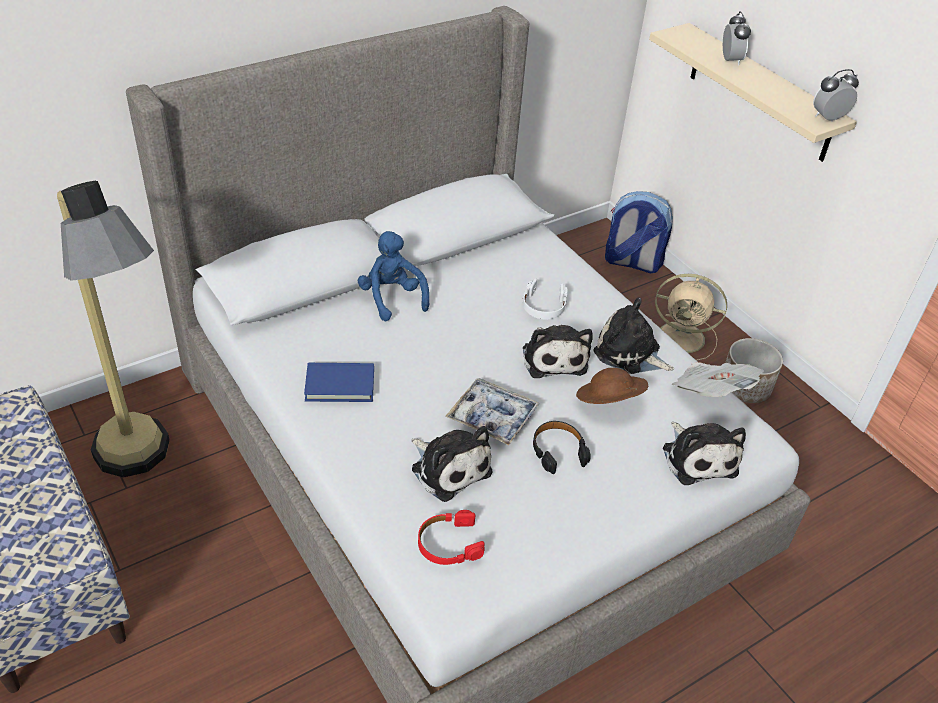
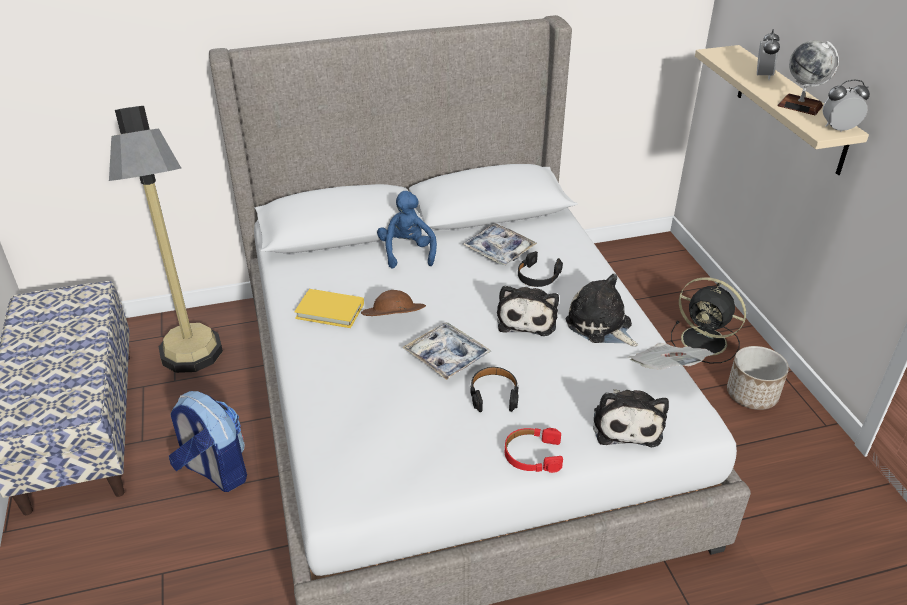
camera: 20 degrees right, 5 degrees down
blue book [304,363,374,402] -> yellow book [294,289,364,328]
plush toy [412,426,493,502] -> none
red headphones [418,510,485,565] -> red headphones moved to [505,428,563,473]
white headphones [523,278,567,319] -> black headphones [518,251,563,287]
brown hat [576,368,648,404] -> brown hat moved to [361,290,426,316]
backpack [605,191,673,273] -> backpack moved to [169,391,247,492]
beige fan [650,274,727,361] -> black fan [671,277,746,364]
none -> tray [463,223,537,265]
none -> globe [777,40,839,115]

